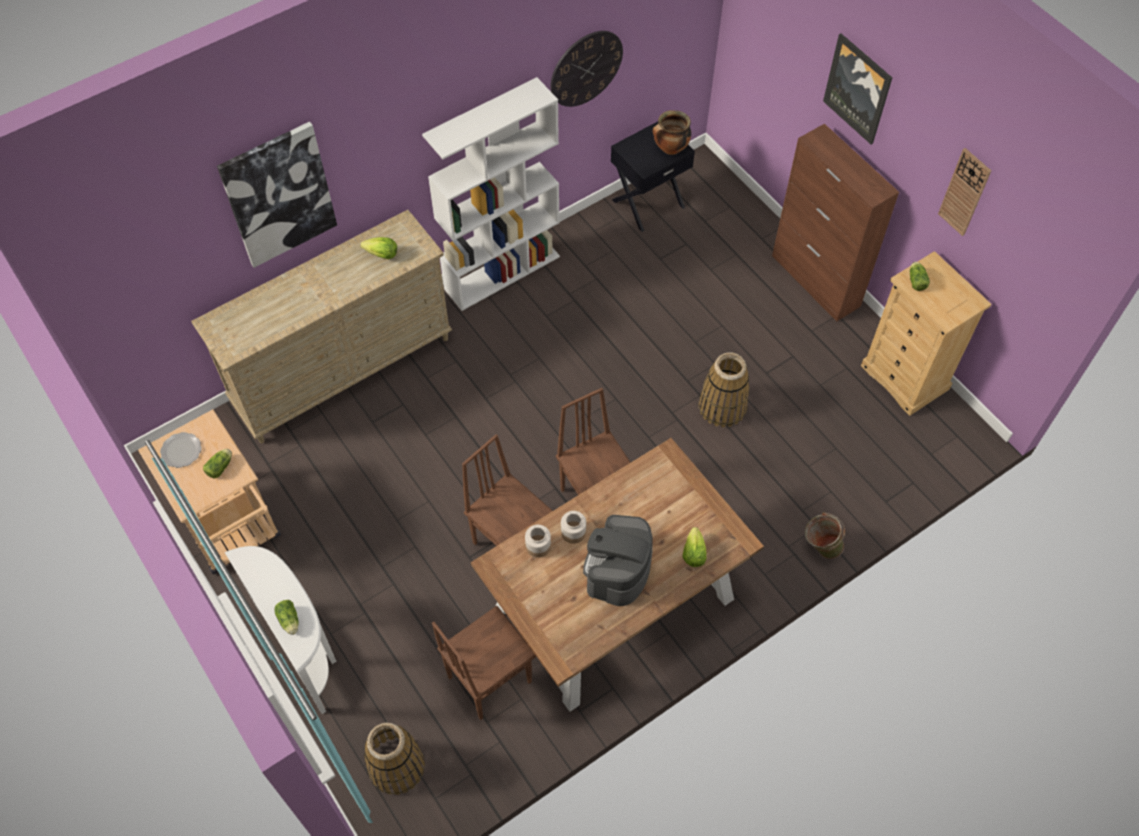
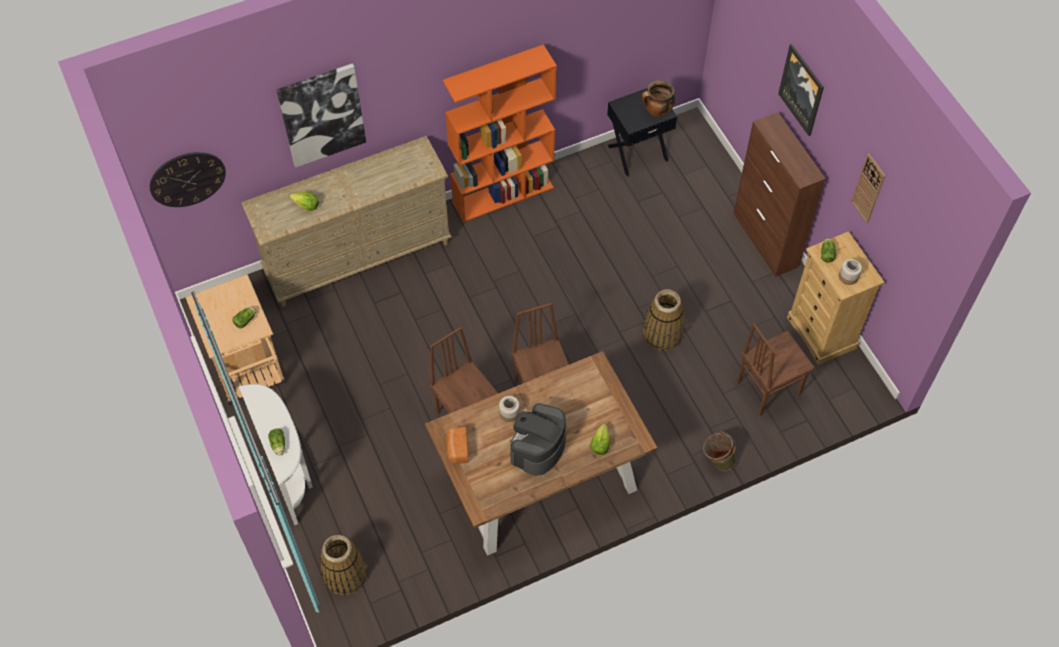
camera: 10 degrees right, 0 degrees up
plate [160,432,202,468] -> none
lettuce [360,237,397,259] -> lettuce moved to [289,192,319,211]
white bookcase [422,77,560,311] -> orange bookcase [443,44,557,222]
brown chair [432,606,537,720] -> brown chair moved to [737,323,815,416]
jar [525,525,551,558] -> jar moved to [839,259,862,285]
wall clock [551,31,623,107] -> wall clock moved to [150,152,226,207]
none -> bread [446,426,469,464]

